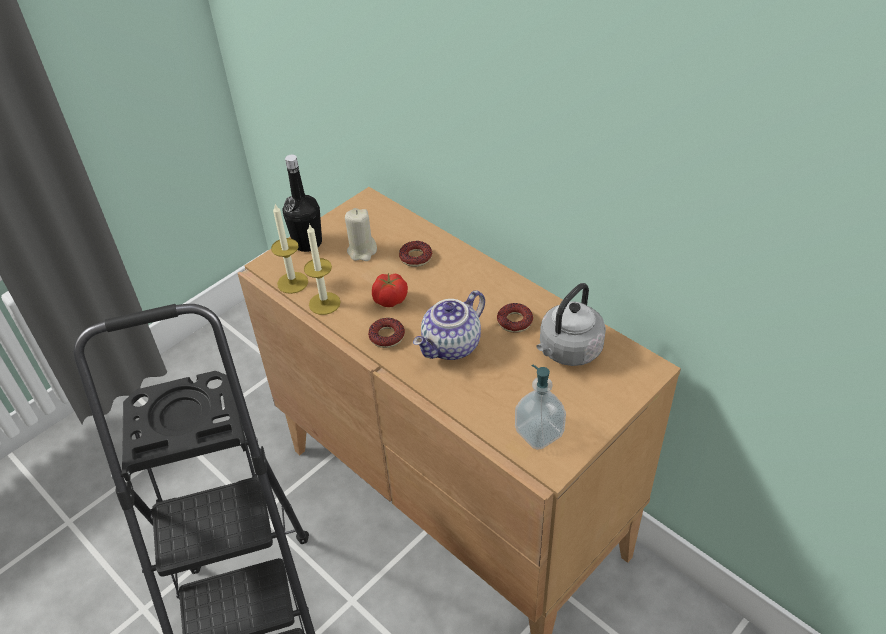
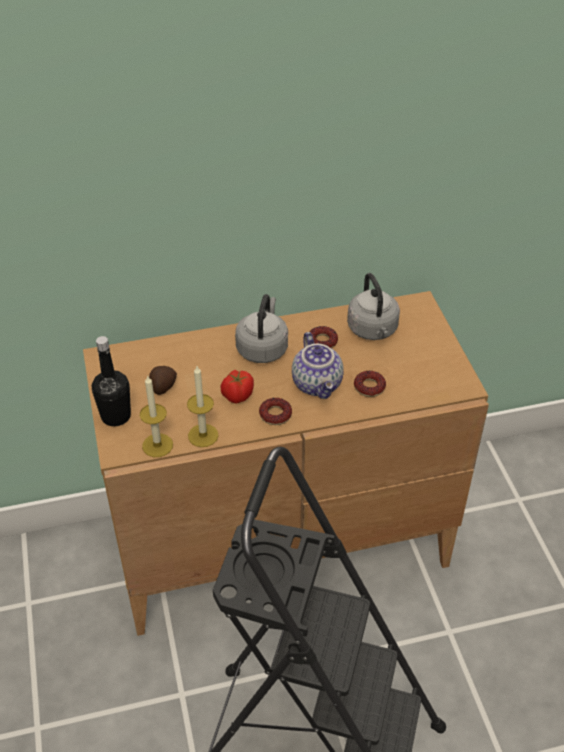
camera: 60 degrees left, 0 degrees up
beige candle [345,208,377,261] -> potato [149,366,177,395]
donut [399,241,432,267] -> donut moved to [354,371,386,397]
soap dispenser [515,365,566,450] -> none
none -> grey kettle [235,294,288,363]

